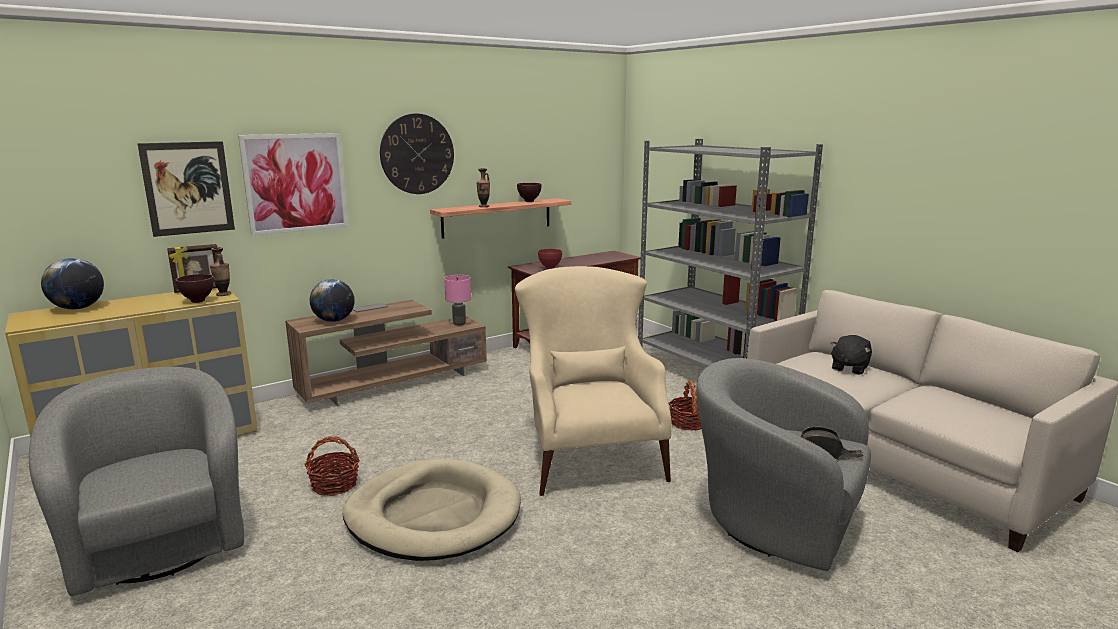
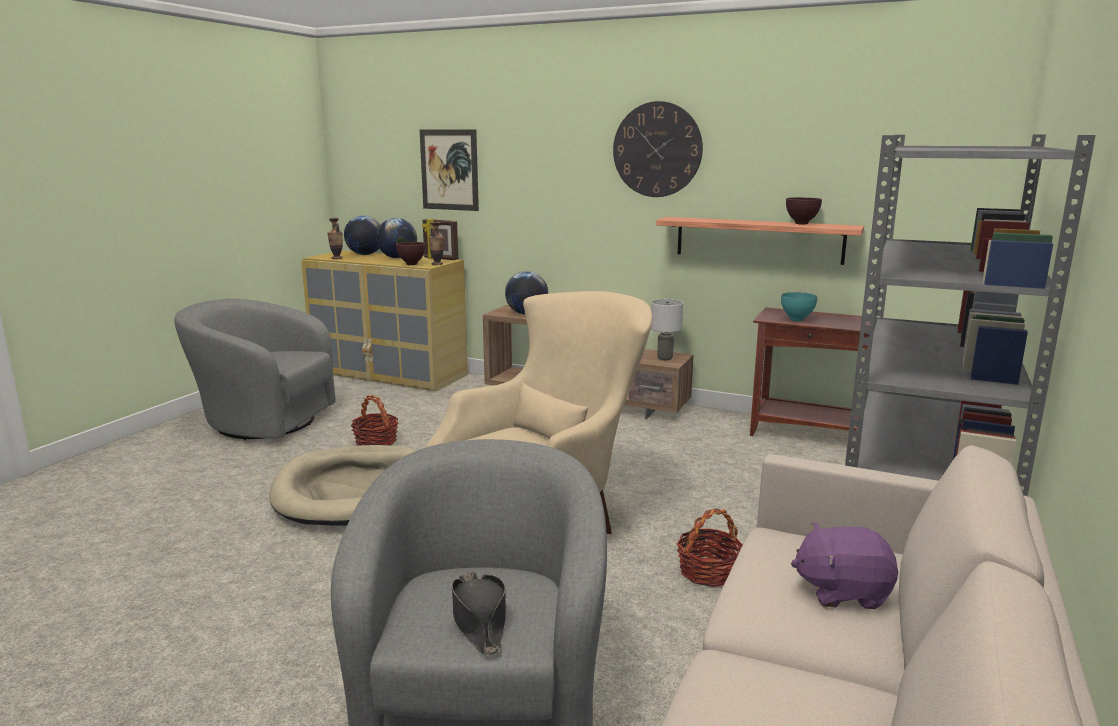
camera: 60 degrees right, 0 degrees up
grey armchair [29,367,244,596] -> grey armchair turned 105 degrees counterclockwise [174,299,336,440]
picture [238,133,348,236] -> none
pink table lamp [444,275,471,325] -> white table lamp [651,299,683,360]
vase [476,168,490,207] -> vase moved to [327,218,343,259]
red bowl [538,249,562,269] -> turquoise bowl [781,292,818,321]
black plush toy [830,335,872,375] -> purple plush toy [791,522,898,609]
none -> globe [376,218,417,258]

